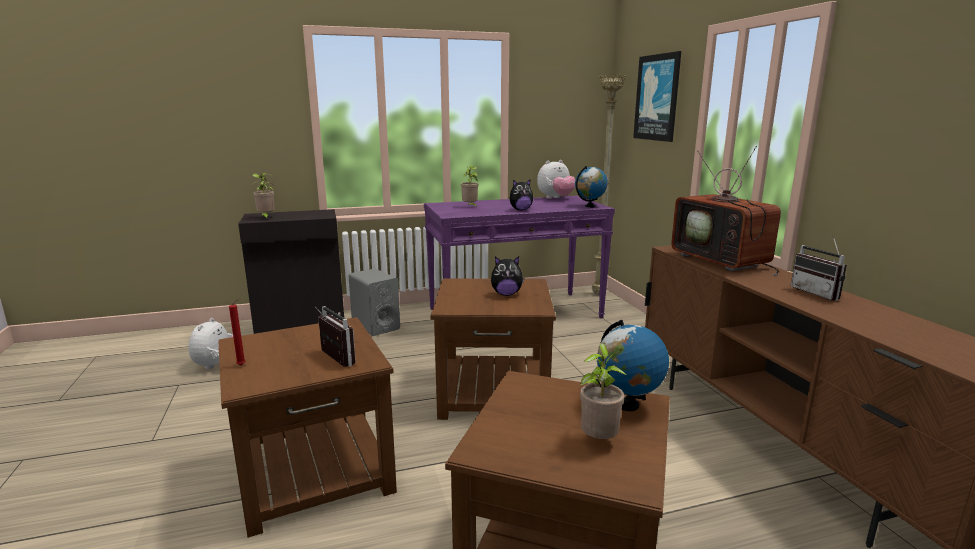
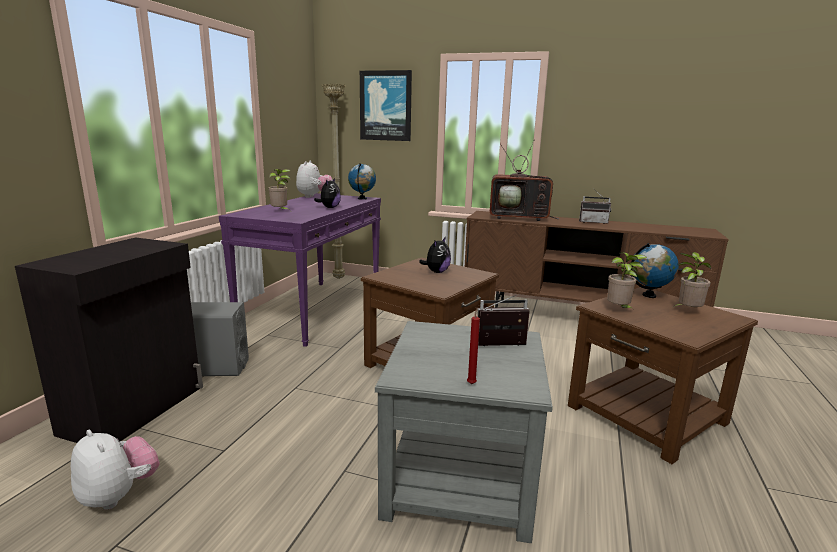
camera: 55 degrees left, 0 degrees up
brown side table [218,317,397,537] -> grey side table [375,321,553,543]
potted plant [251,173,275,220] -> potted plant moved to [607,252,647,311]

